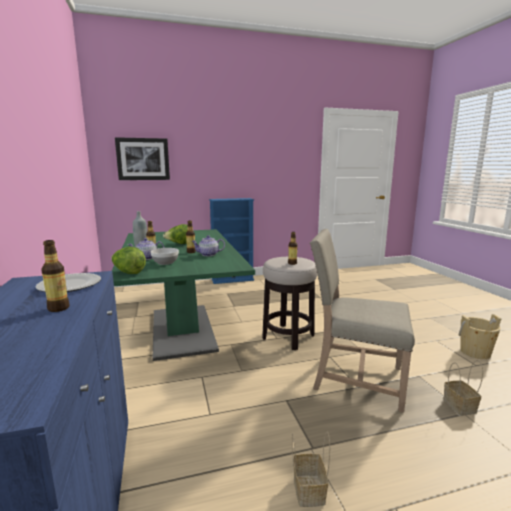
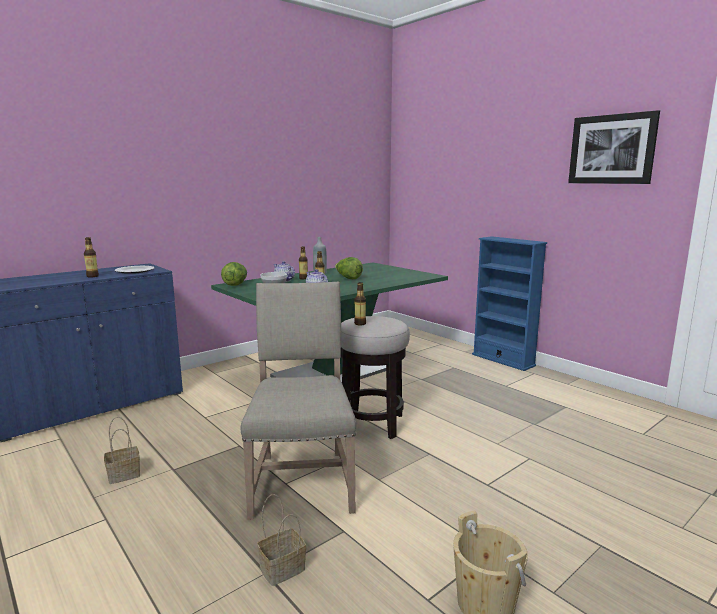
camera: 65 degrees right, 0 degrees up
picture [115,137,170,180] -> picture moved to [568,110,660,184]

